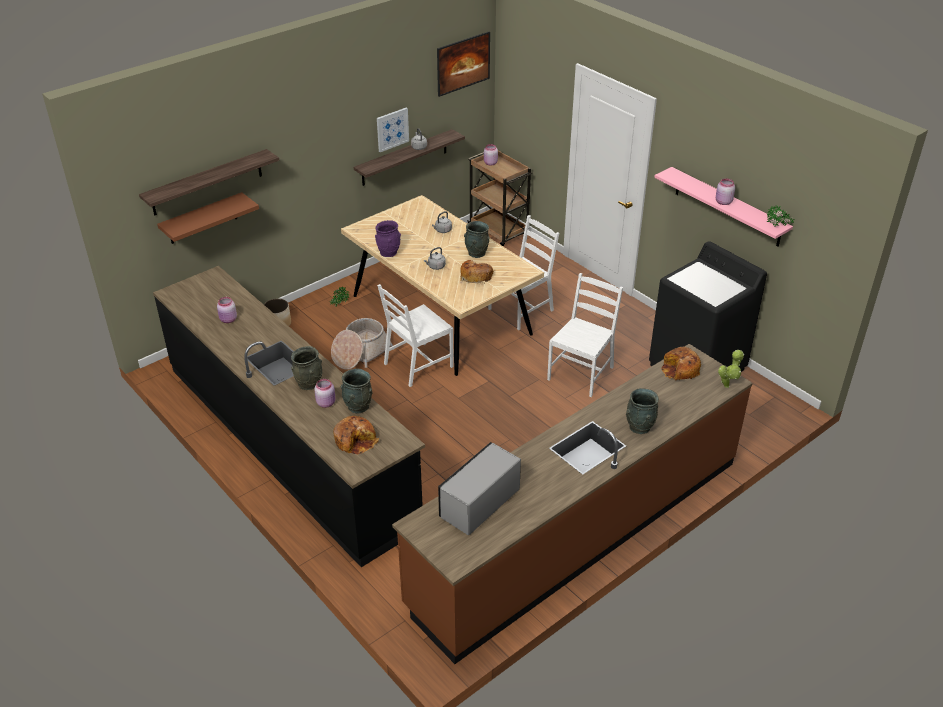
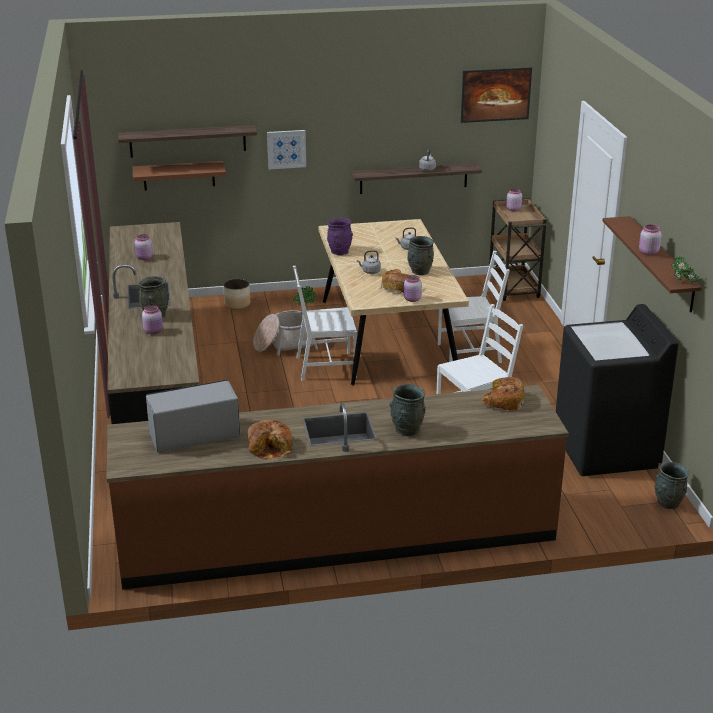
camera: 30 degrees right, 10 degrees down
bread [333,416,379,455] -> bread moved to [247,420,293,460]
grey vase [341,369,372,414] -> grey vase moved to [655,462,689,509]
picture [377,108,409,152] -> picture moved to [267,130,306,169]
pink shelf [654,167,793,247] -> brown shelf [603,216,702,313]
potted plant [718,350,744,388] -> none
none -> pink jar [404,275,422,302]

